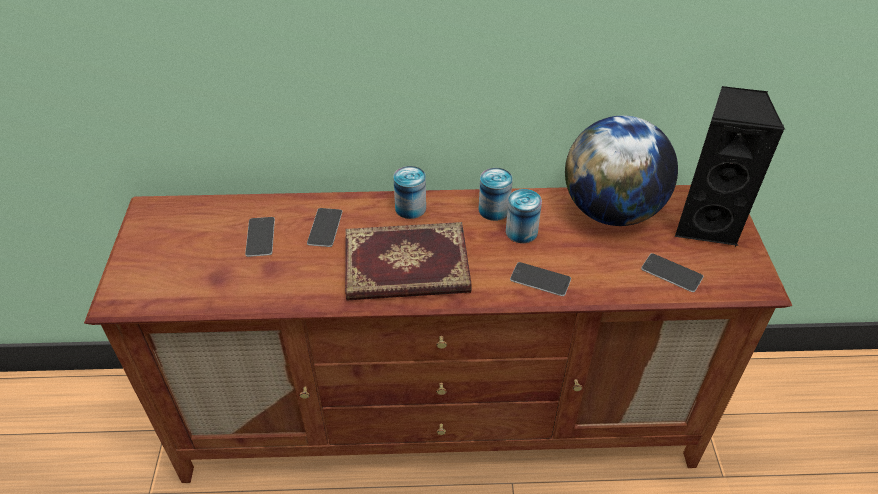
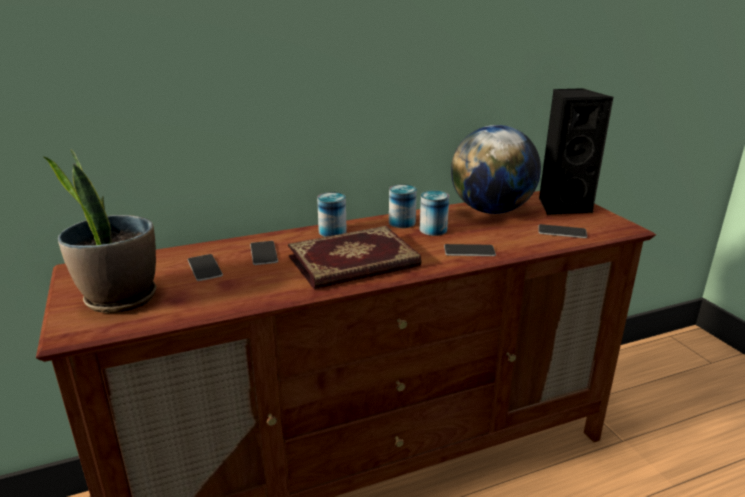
camera: 20 degrees left, 20 degrees down
none -> potted plant [44,149,156,314]

